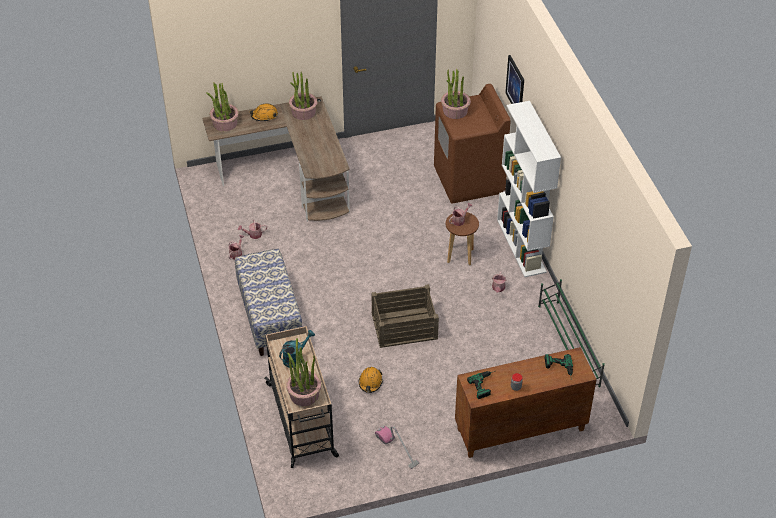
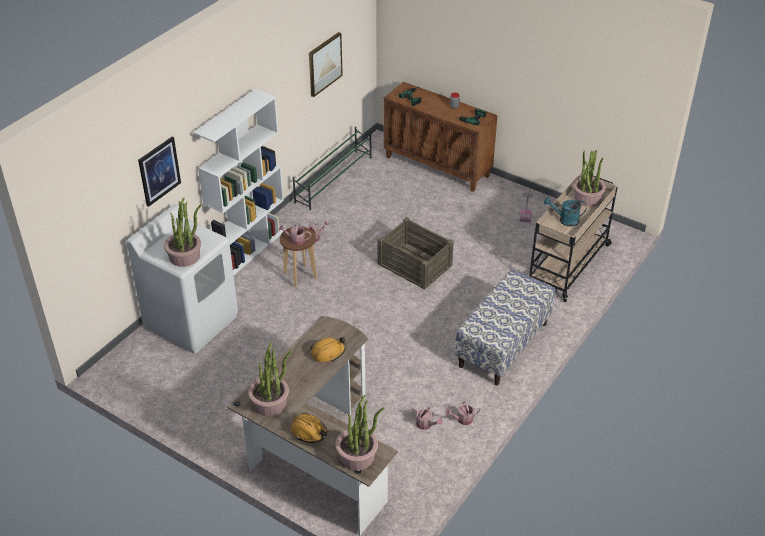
camera: 130 degrees left, 5 degrees down
orange hard hat [359,367,383,393] -> orange hard hat moved to [311,337,346,362]
brown washing machine [434,84,511,204] -> white washing machine [127,204,238,354]
none -> picture [309,32,343,97]

